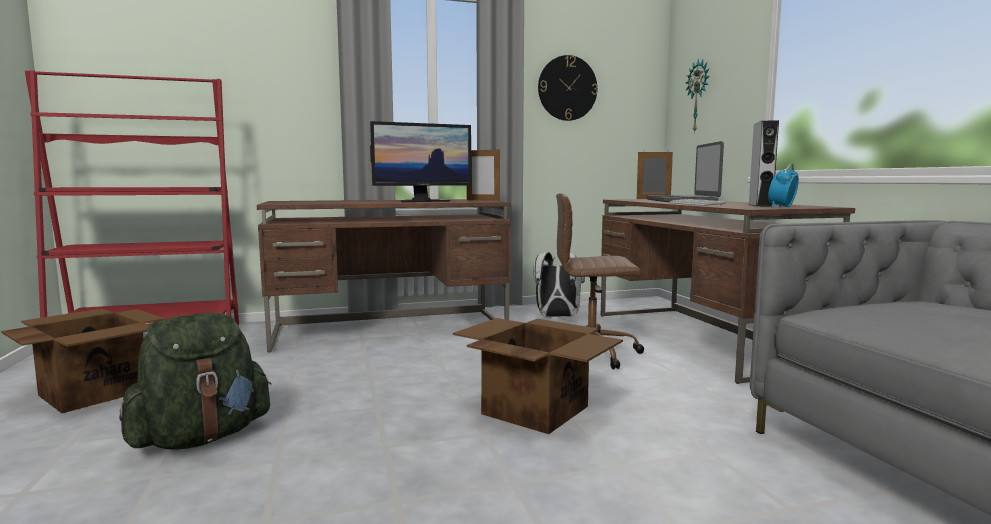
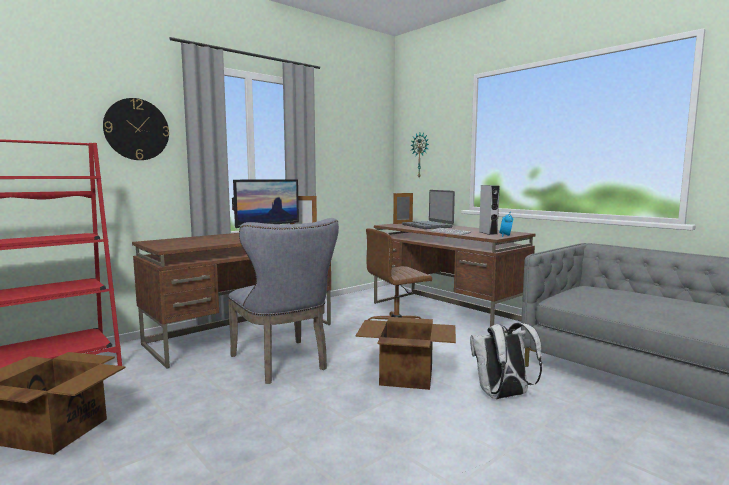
camera: 25 degrees left, 0 degrees up
green backpack [119,313,271,450] -> none
white backpack [533,252,585,317] -> white backpack moved to [470,323,542,399]
wall clock [538,55,598,121] -> wall clock moved to [103,98,169,160]
none -> grey chair [228,218,339,384]

